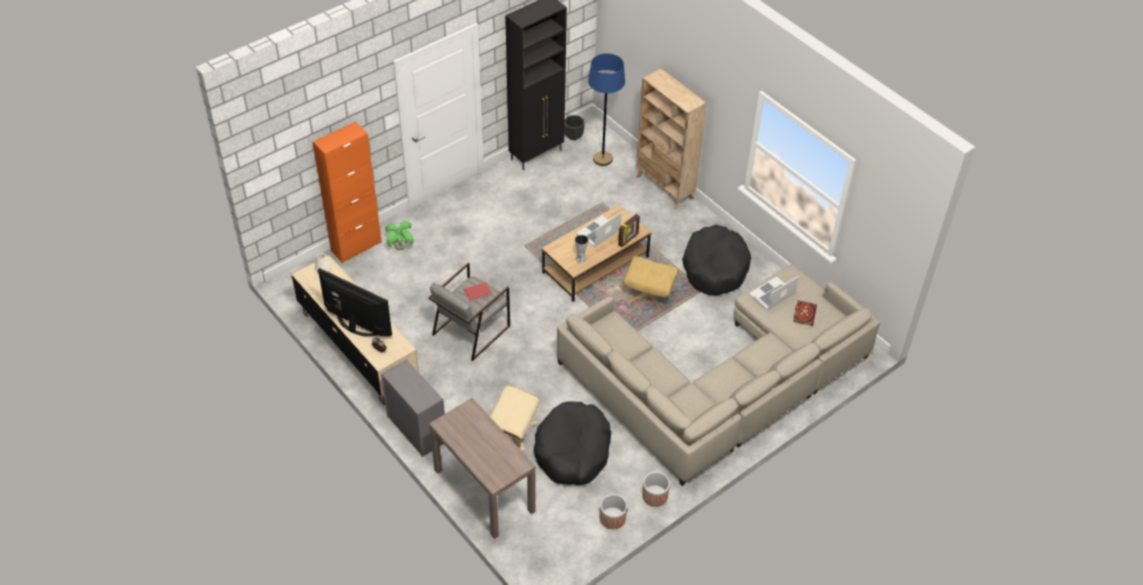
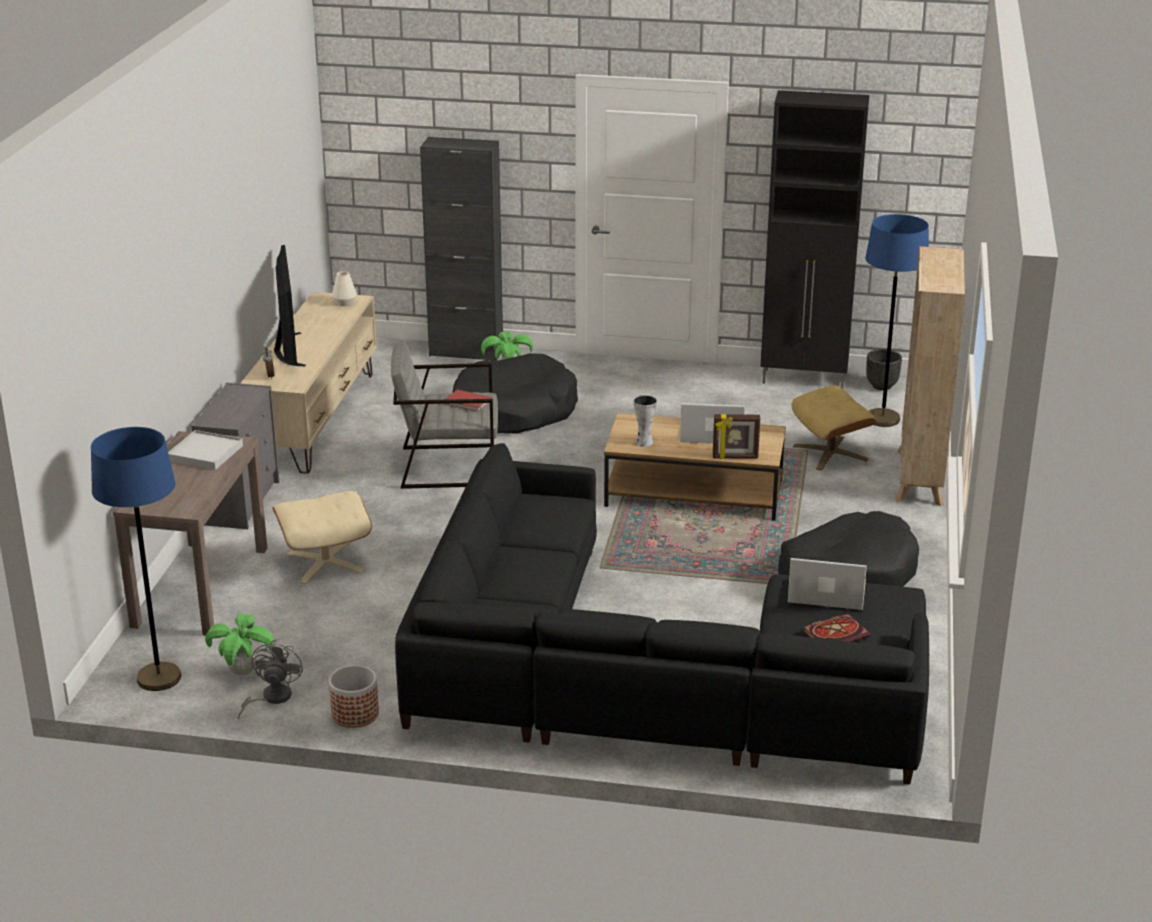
camera: 50 degrees right, 20 degrees down
orange cabinet [313,121,382,263] -> black cabinet [420,137,503,360]
black dog bed [534,401,611,485] -> black dog bed moved to [452,353,578,434]
beige sofa [557,264,881,486] -> black sofa [395,443,929,784]
planter [600,494,627,529] -> grey fan [238,639,303,720]
beige ottoman [623,256,679,311] -> beige ottoman moved to [792,385,876,471]
none -> blue floor lamp [91,427,181,691]
none -> white tray [168,430,243,470]
none -> potted plant [205,613,274,675]

